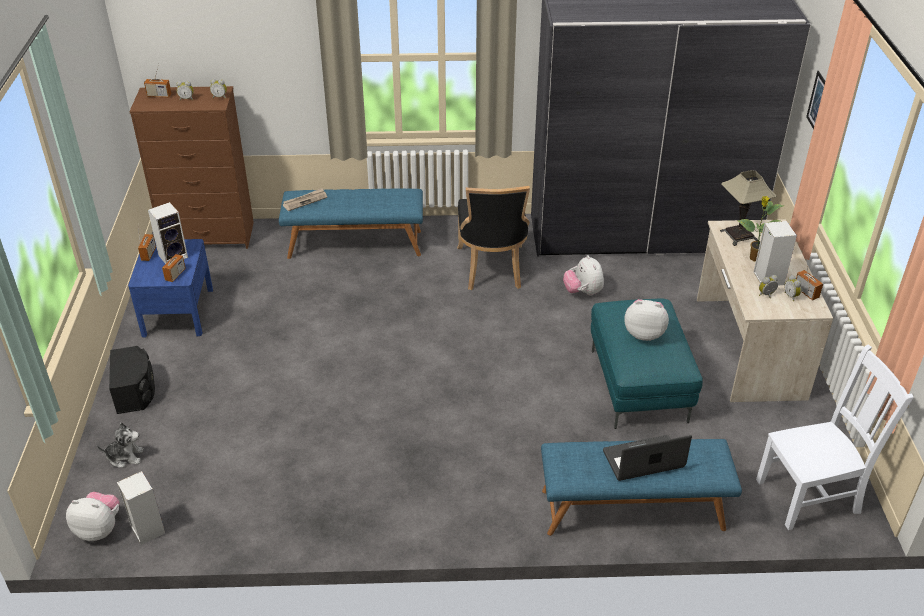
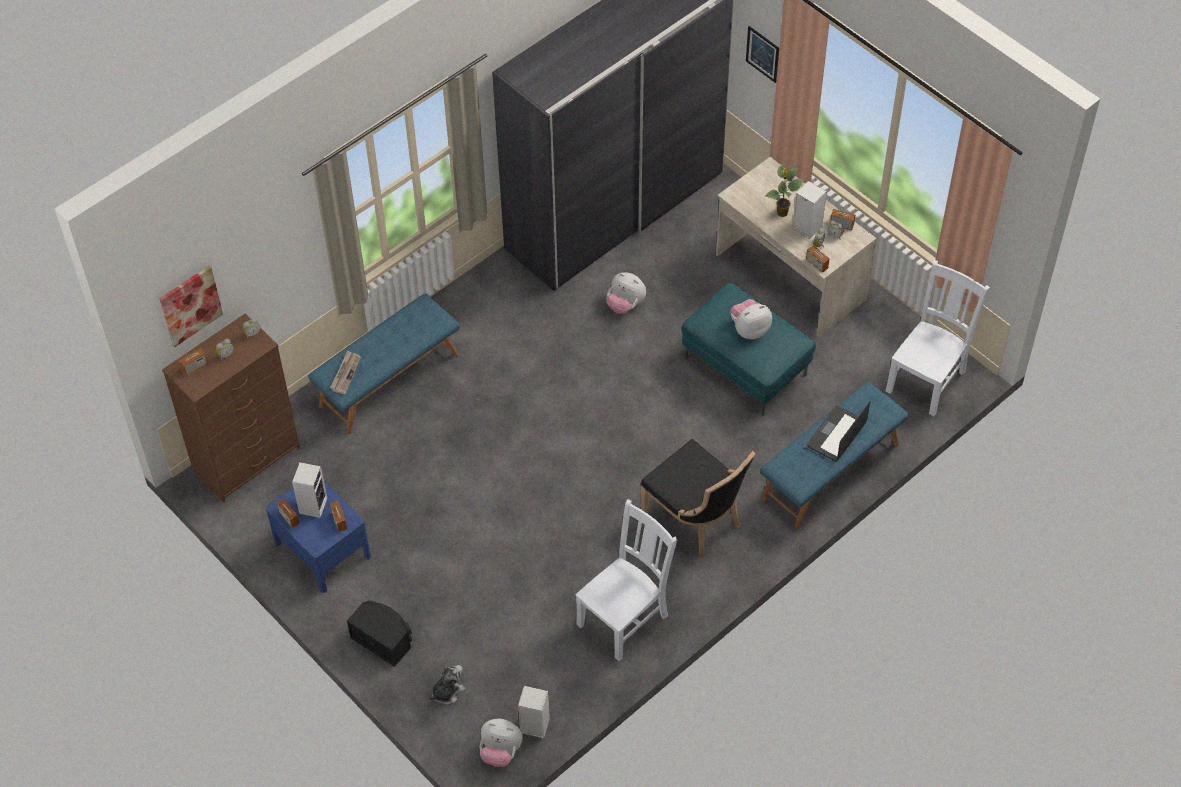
camera: 40 degrees left, 15 degrees up
plush toy [66,492,120,541] -> plush toy turned 135 degrees counterclockwise [479,719,523,767]
black chair [457,186,530,290] -> black chair moved to [640,439,756,559]
table lamp [720,170,777,246] -> none
none -> picture [159,266,223,347]
none -> white chair [576,499,678,661]
none -> radio [806,242,829,273]

